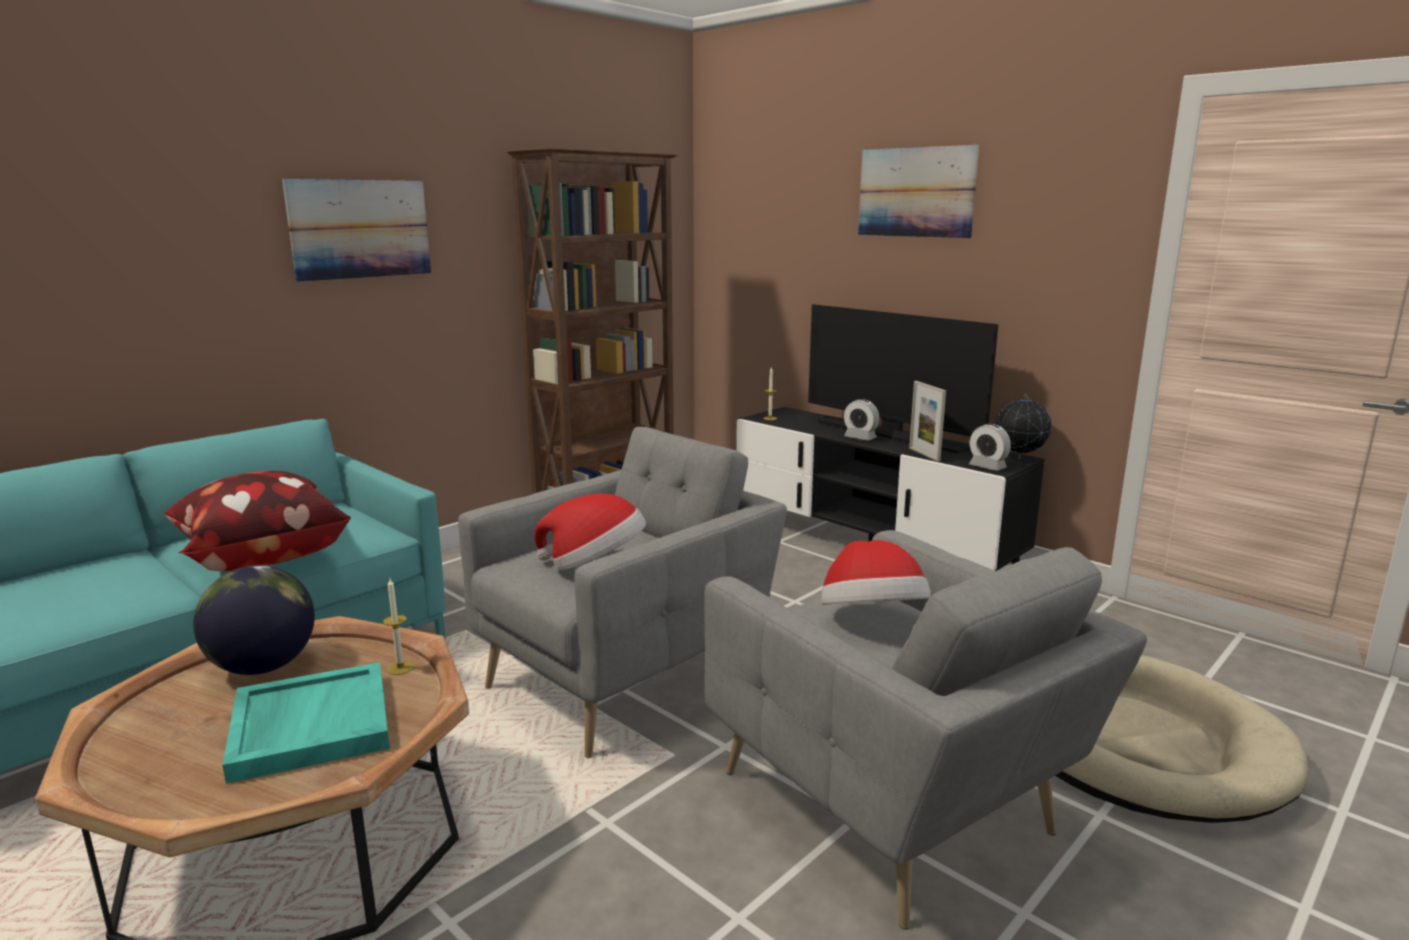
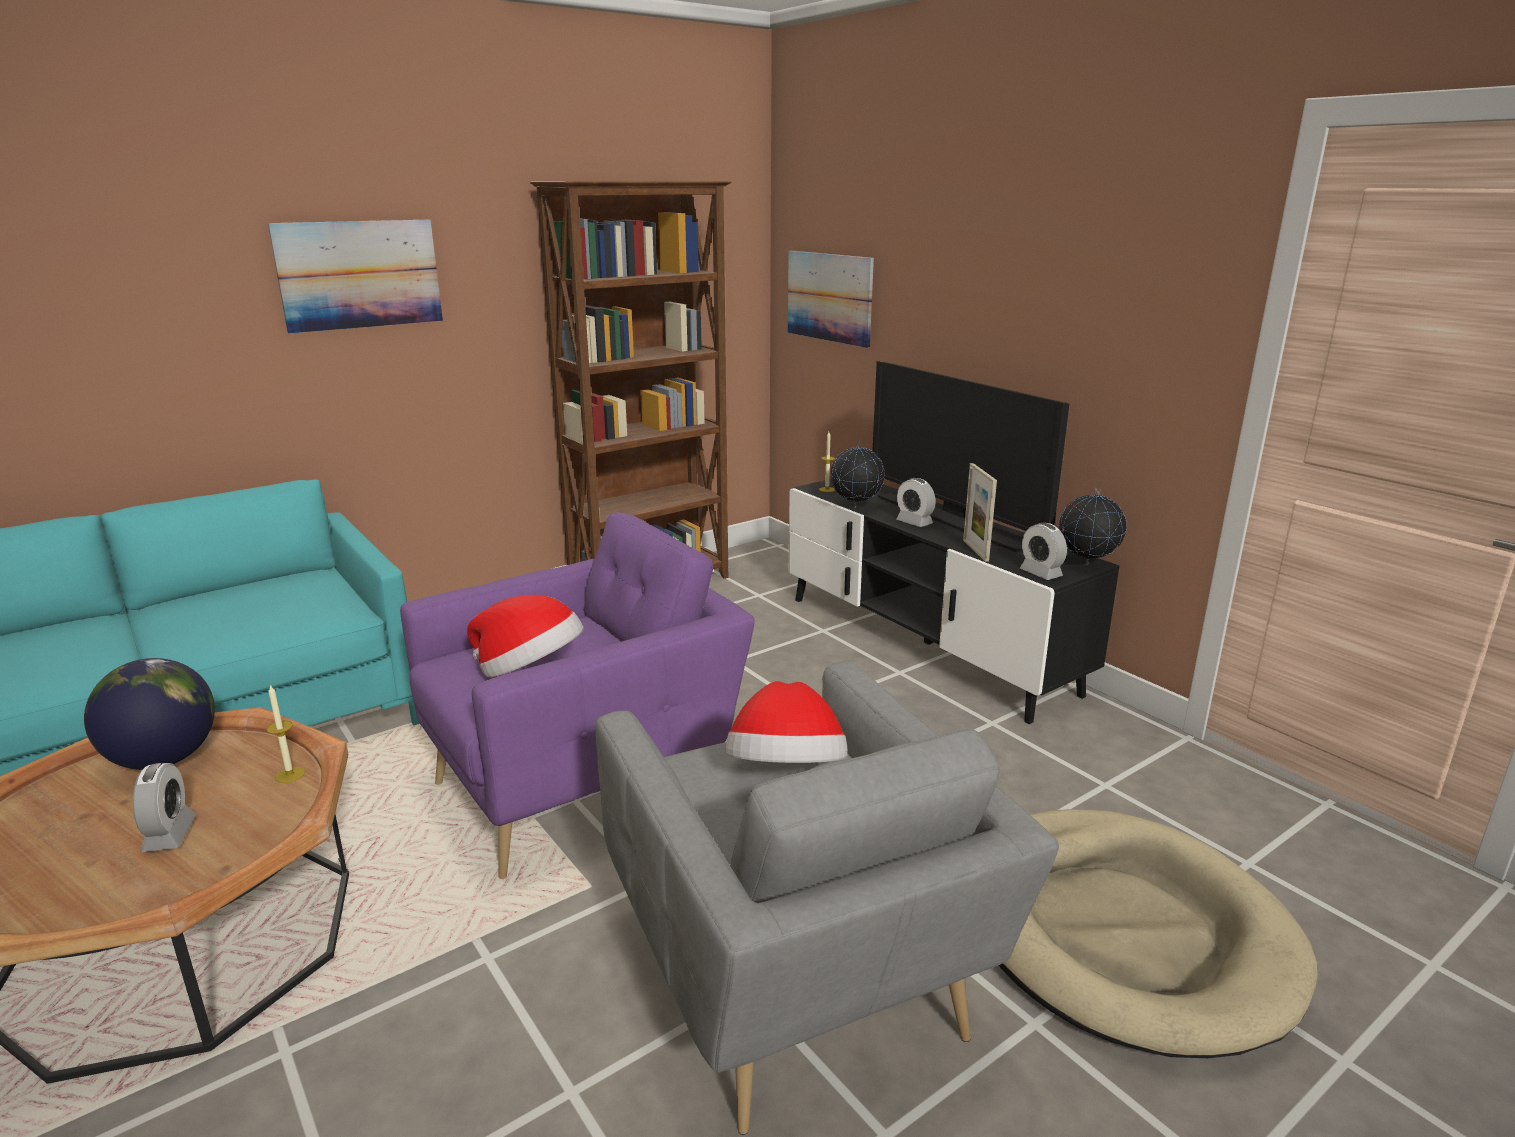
camera: 10 degrees right, 5 degrees up
pillow [164,471,351,571] -> none
turquoise tray [222,662,390,784] -> alarm clock [133,763,197,852]
grey armchair [458,427,787,758] -> purple armchair [400,513,755,879]
picture [858,145,979,239] -> picture moved to [788,251,874,348]
none -> globe [830,441,885,508]

